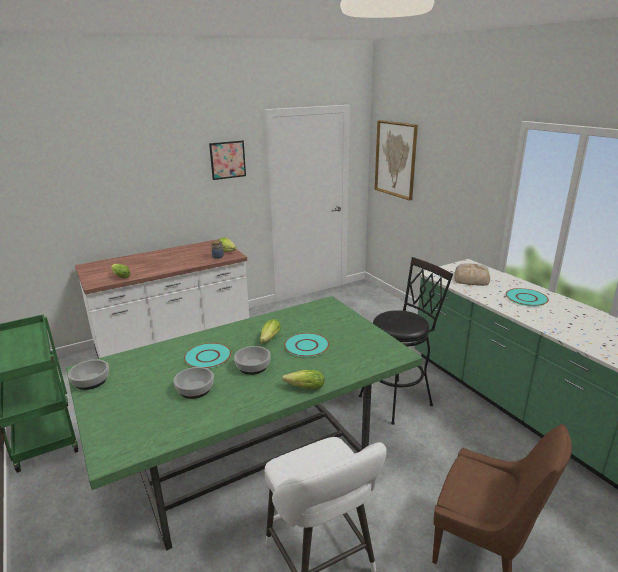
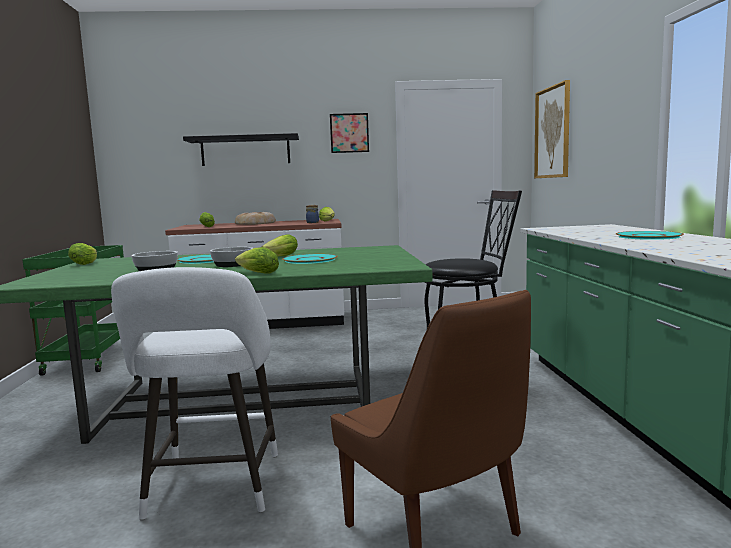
camera: 25 degrees right, 15 degrees down
bowl [68,360,109,390] -> lettuce [68,243,97,265]
bread [454,263,490,286] -> bread moved to [235,212,276,225]
none -> black shelf [183,133,299,166]

